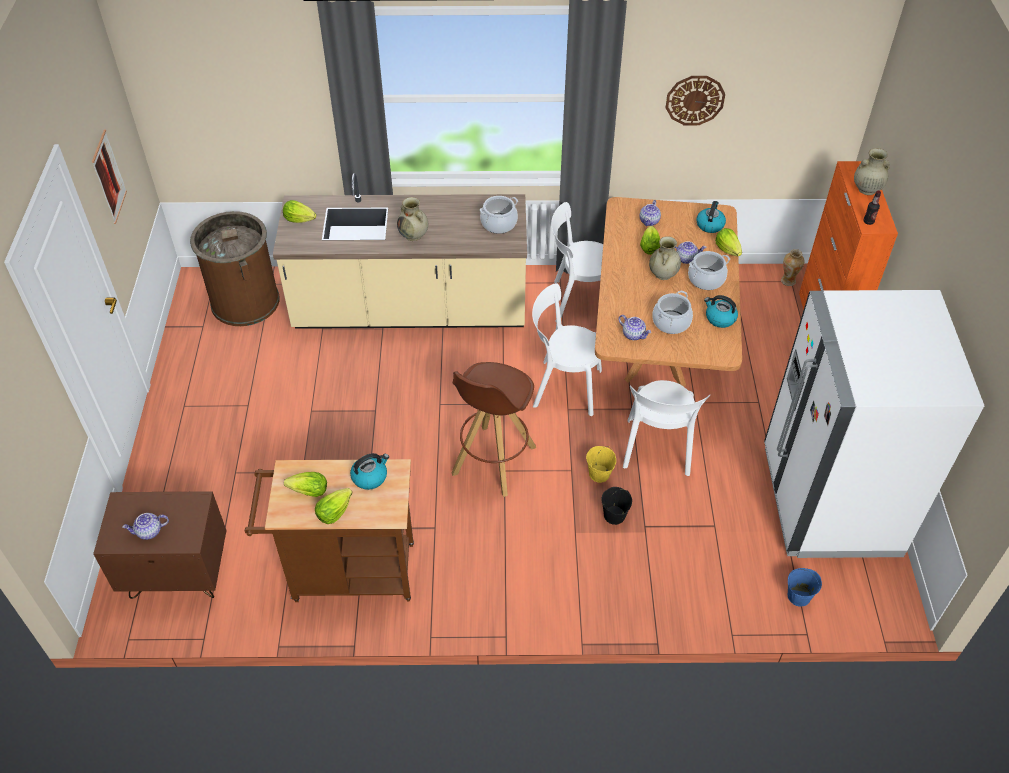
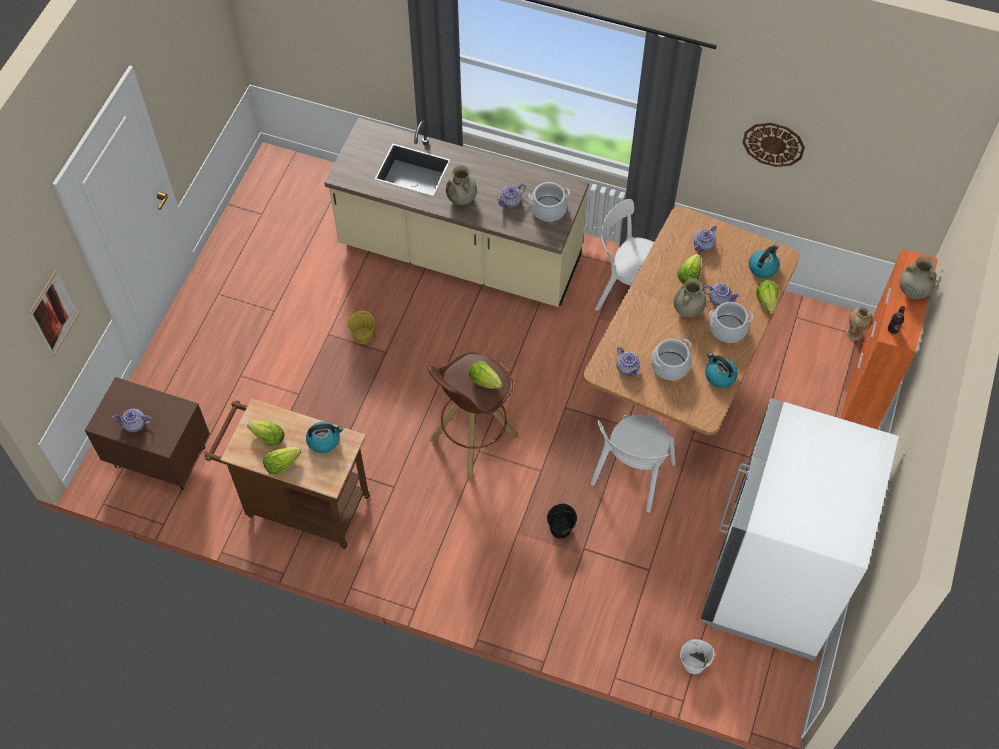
camera: 20 degrees right, 10 degrees up
picture [92,129,127,224] -> picture moved to [29,269,79,356]
brown trash can [190,211,280,326] -> none
lettuce [283,200,316,223] -> lettuce moved to [469,361,503,389]
white chair [532,283,602,416] -> none
yellow bucket [586,446,616,483] -> yellow bucket moved to [347,310,375,344]
blue bucket [788,568,822,607] -> white bucket [680,639,714,674]
none -> teapot [496,184,526,208]

